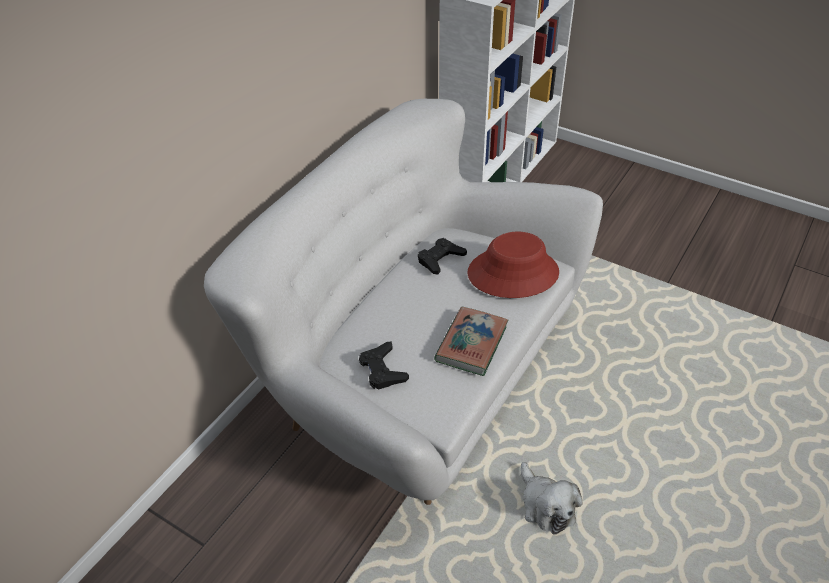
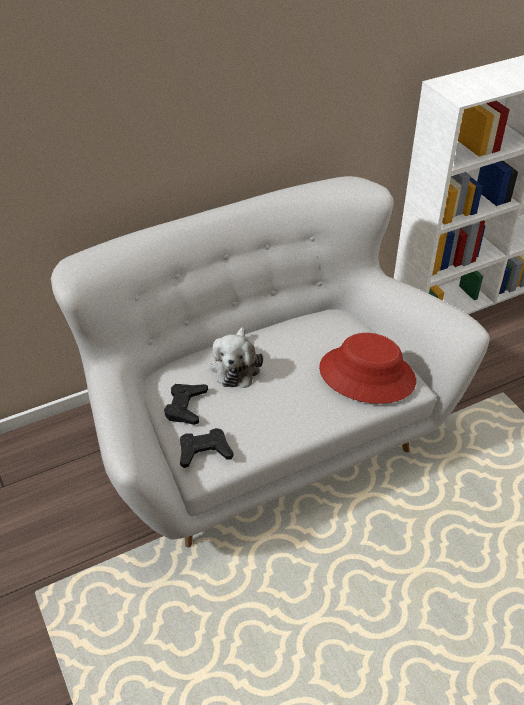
camera: 30 degrees right, 0 degrees up
black game controller [418,238,467,275] -> black game controller moved to [180,428,234,468]
book [434,307,508,376] -> none
plush toy [521,462,583,535] -> plush toy moved to [210,327,263,388]

